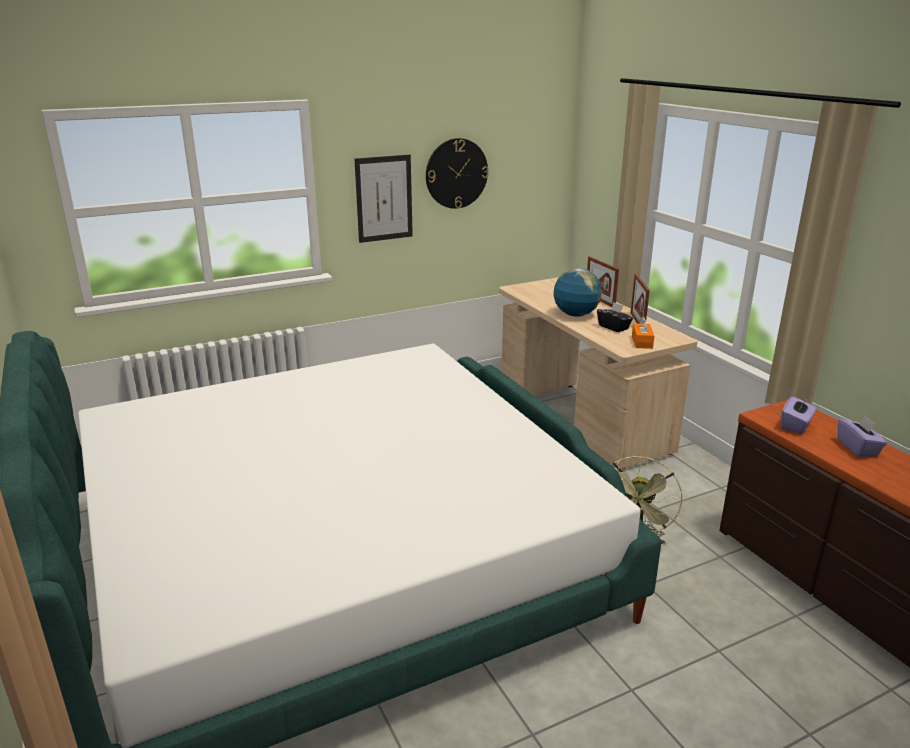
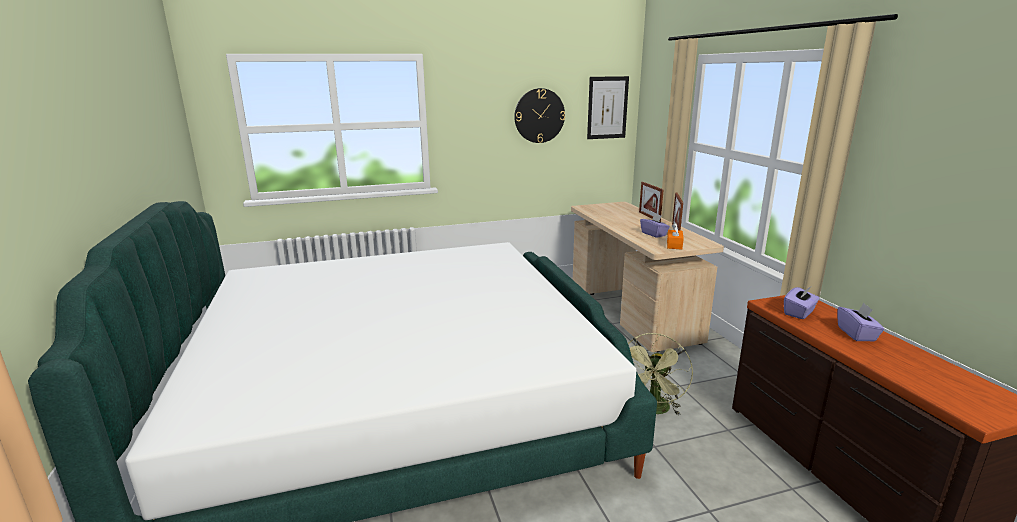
camera: 10 degrees right, 5 degrees down
picture [355,155,413,243] -> picture moved to [587,76,629,139]
globe [553,268,602,317] -> none
black tissue box [597,302,633,332] -> purple tissue box [640,213,670,238]

